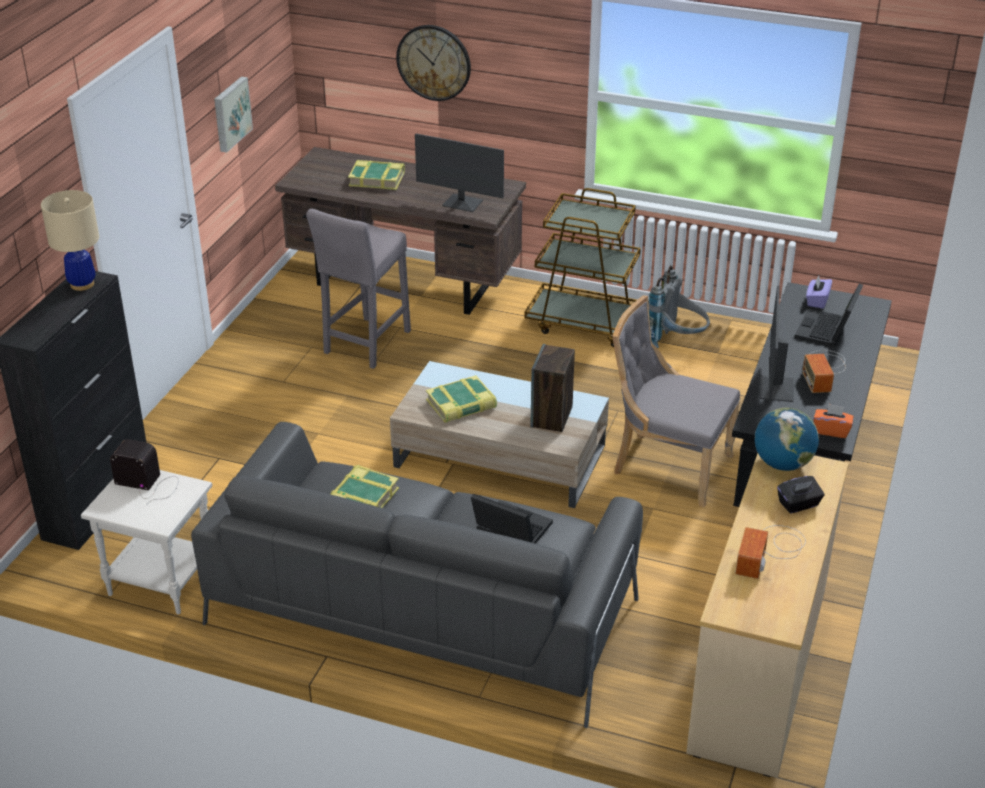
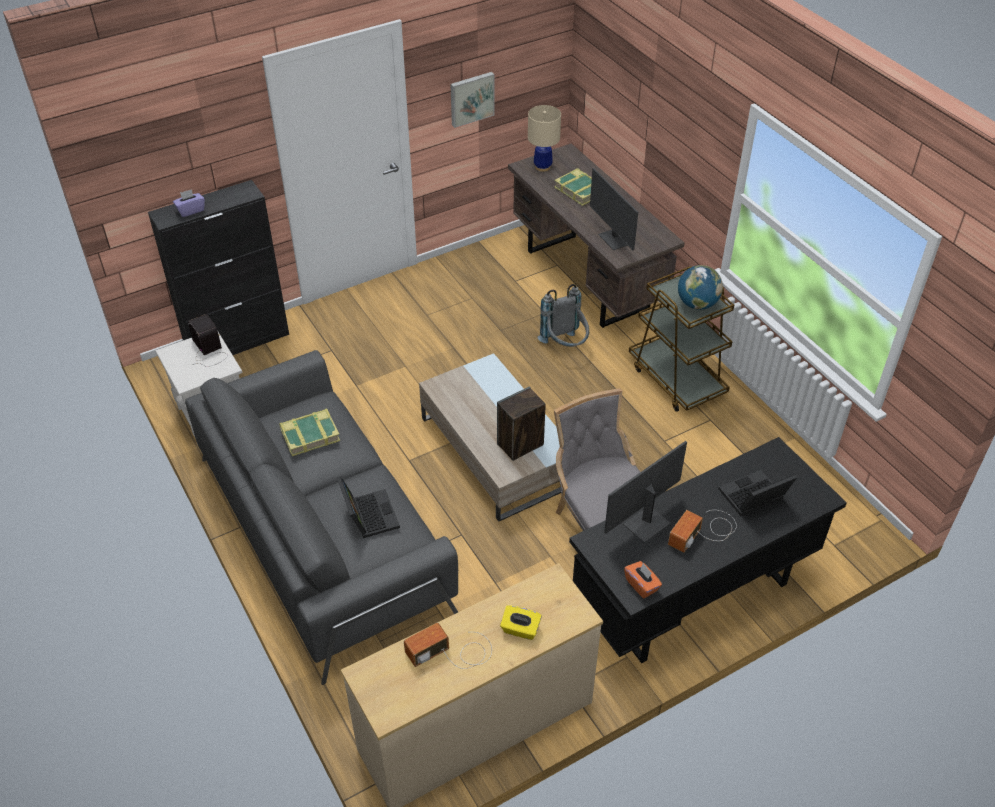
camera: 40 degrees right, 10 degrees up
beige table lamp [41,190,99,291] -> beige table lamp moved to [528,105,561,172]
grey stool [306,209,411,369] -> none
wall clock [396,25,471,101] -> none
book [426,375,497,423] -> none
grey backpack [648,265,710,348] -> grey backpack moved to [538,284,589,347]
globe [755,408,819,471] -> globe moved to [678,265,723,310]
black tissue box [777,476,824,513] -> yellow tissue box [500,605,542,640]
purple tissue box [806,276,832,309] -> purple tissue box moved to [173,189,205,217]

